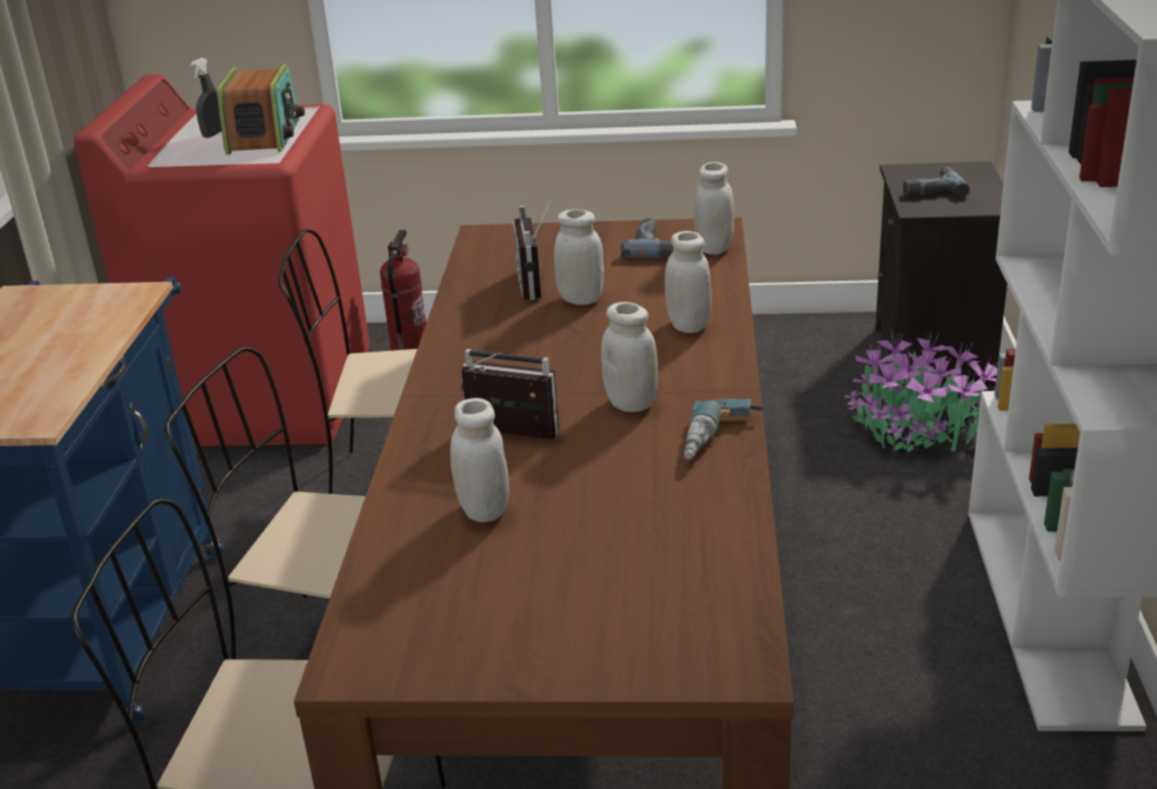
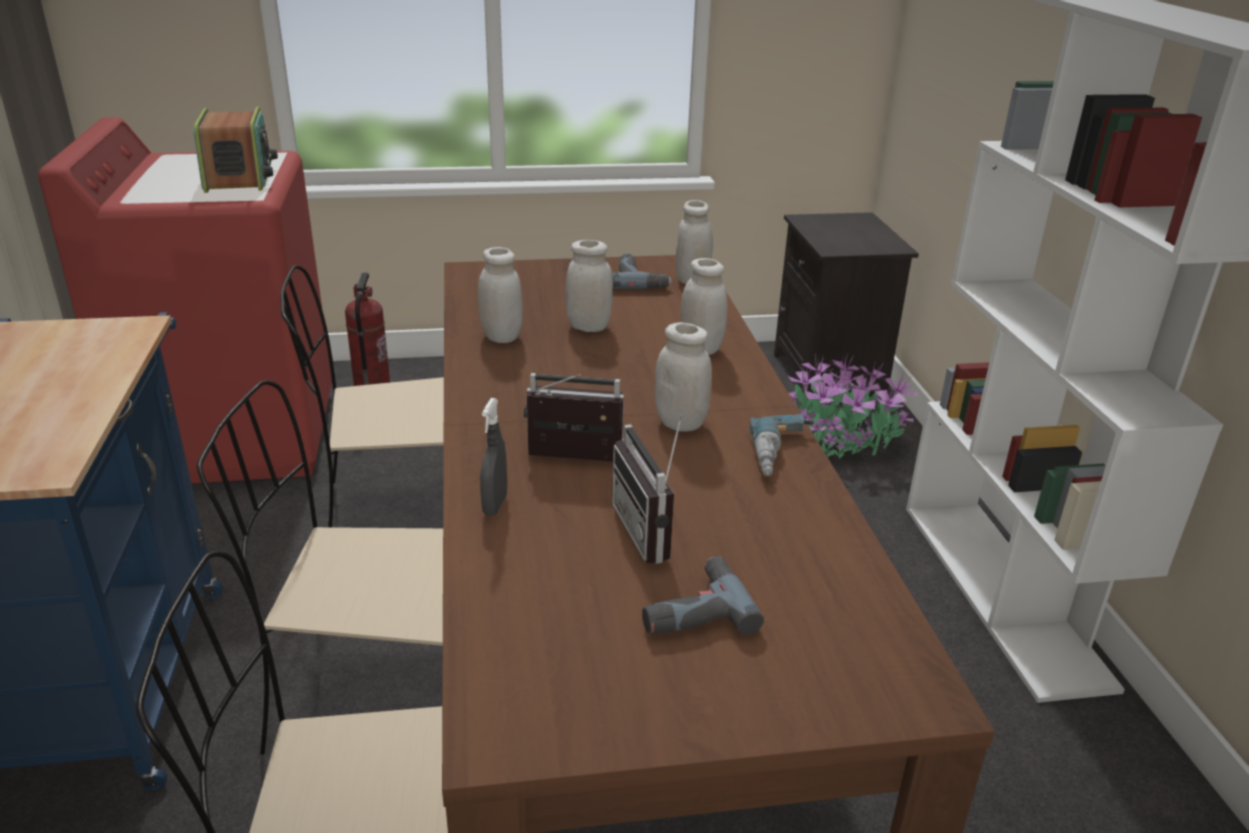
camera: 15 degrees left, 0 degrees up
grey spray bottle [190,58,222,138] -> grey spray bottle moved to [480,398,507,516]
white jar [450,398,509,522] -> white jar moved to [478,247,523,343]
radio [513,195,553,300] -> radio moved to [612,414,682,564]
power drill [903,166,970,197] -> power drill moved to [642,557,764,635]

